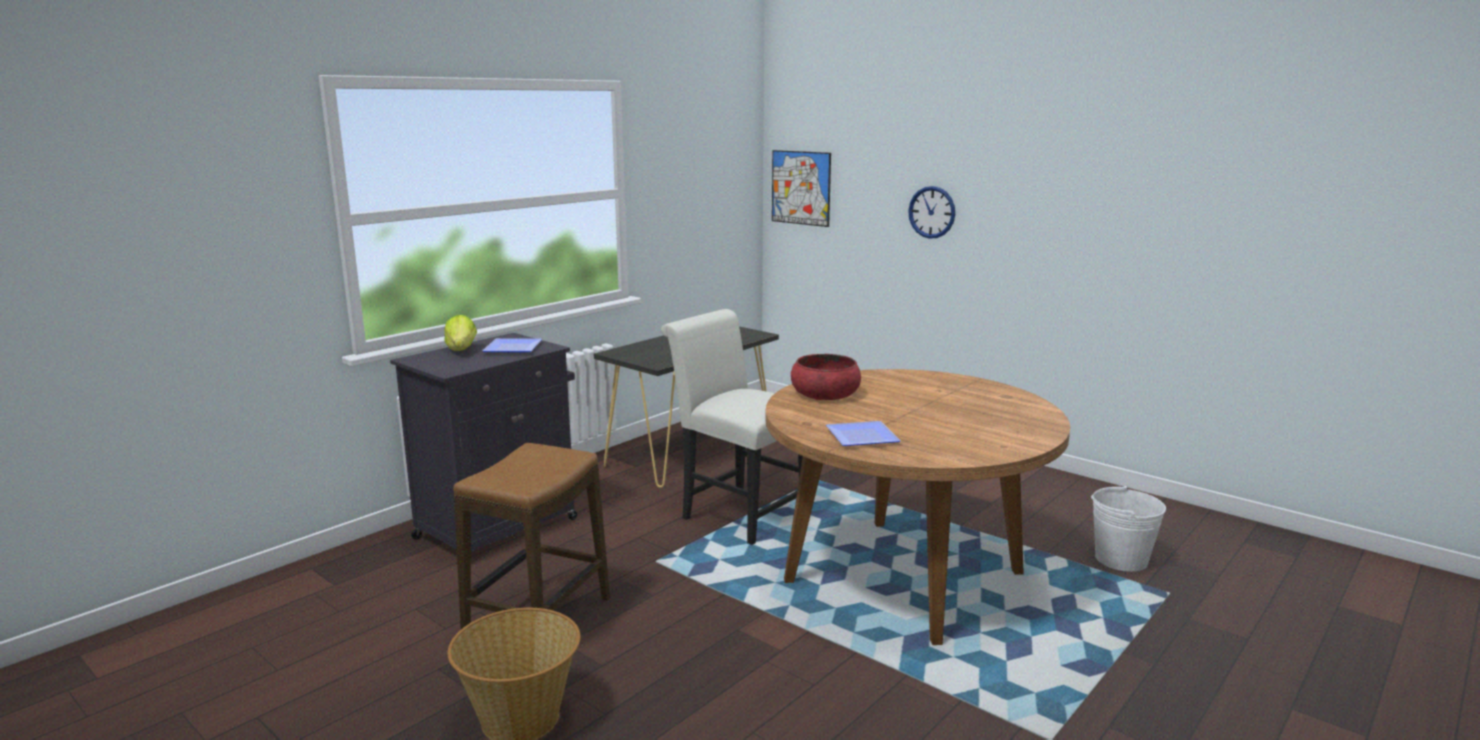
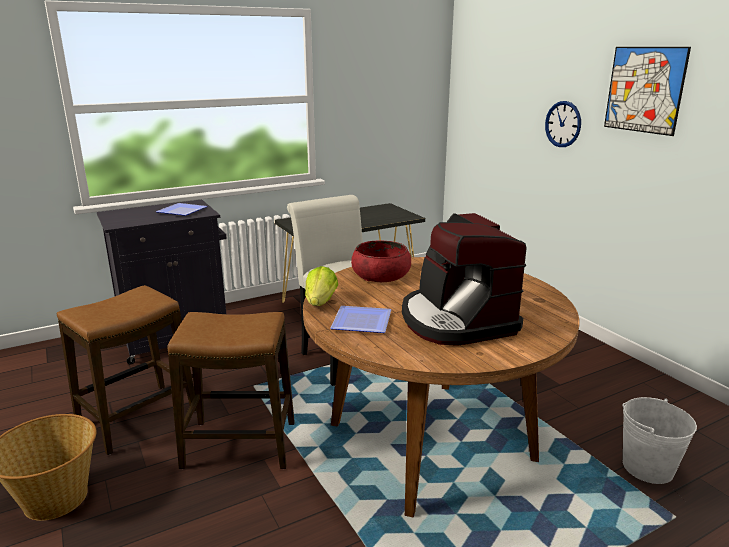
camera: 20 degrees right, 5 degrees up
lettuce [444,315,477,351] -> lettuce moved to [305,266,338,306]
picture [772,150,831,227] -> picture moved to [604,47,691,136]
none -> stool [167,312,295,469]
none -> coffee machine [402,213,527,346]

